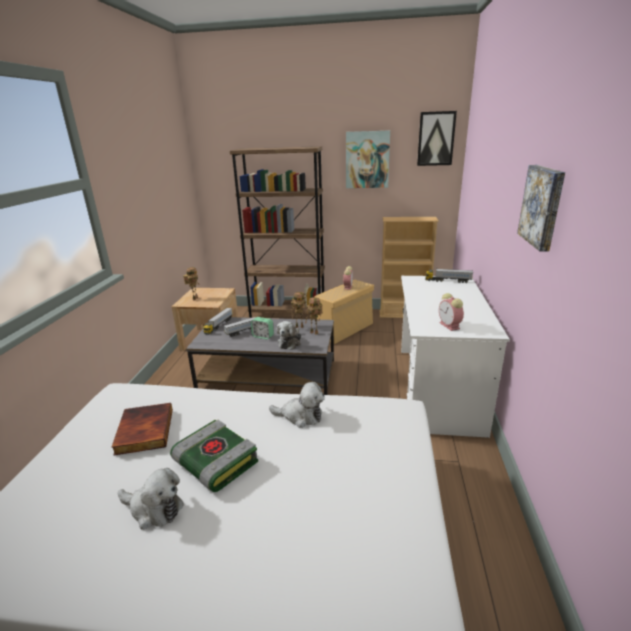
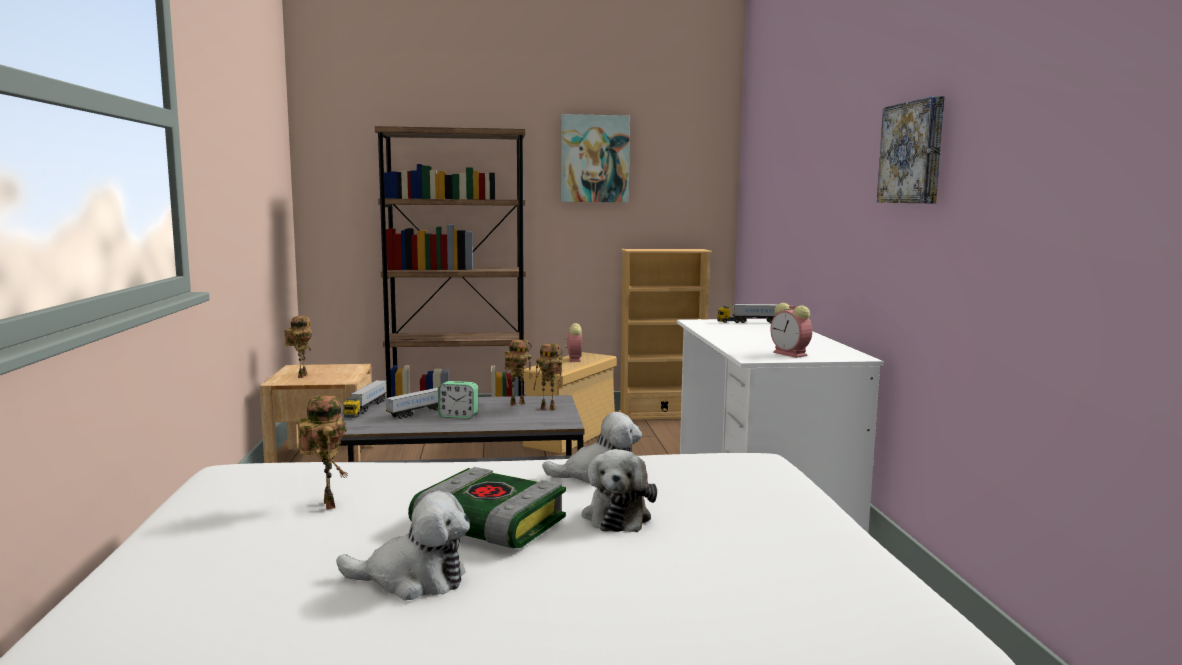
camera: 15 degrees left, 15 degrees down
book [111,403,173,456] -> toy robot [297,395,348,509]
plush toy [276,321,301,350] -> plush toy moved to [582,449,657,532]
picture [417,111,457,166] -> none

